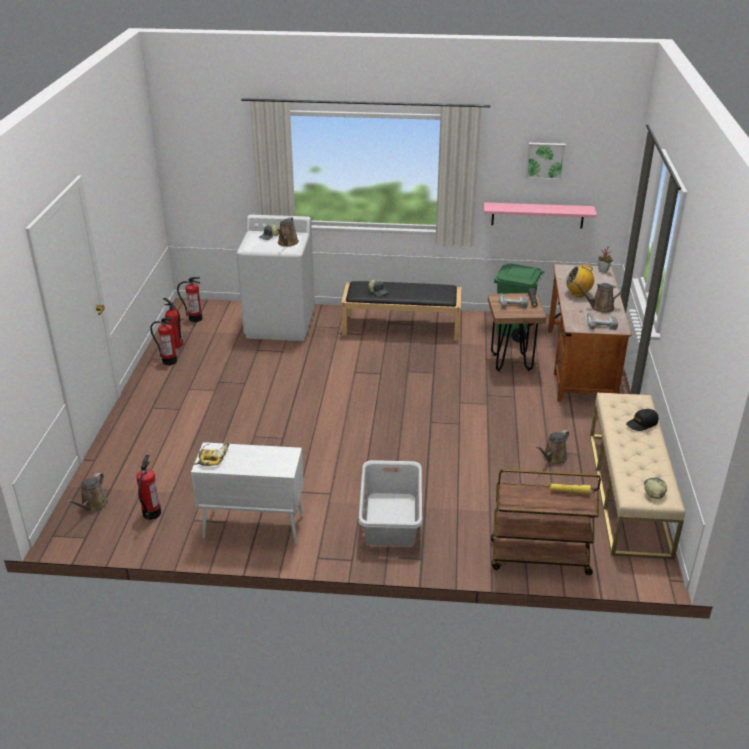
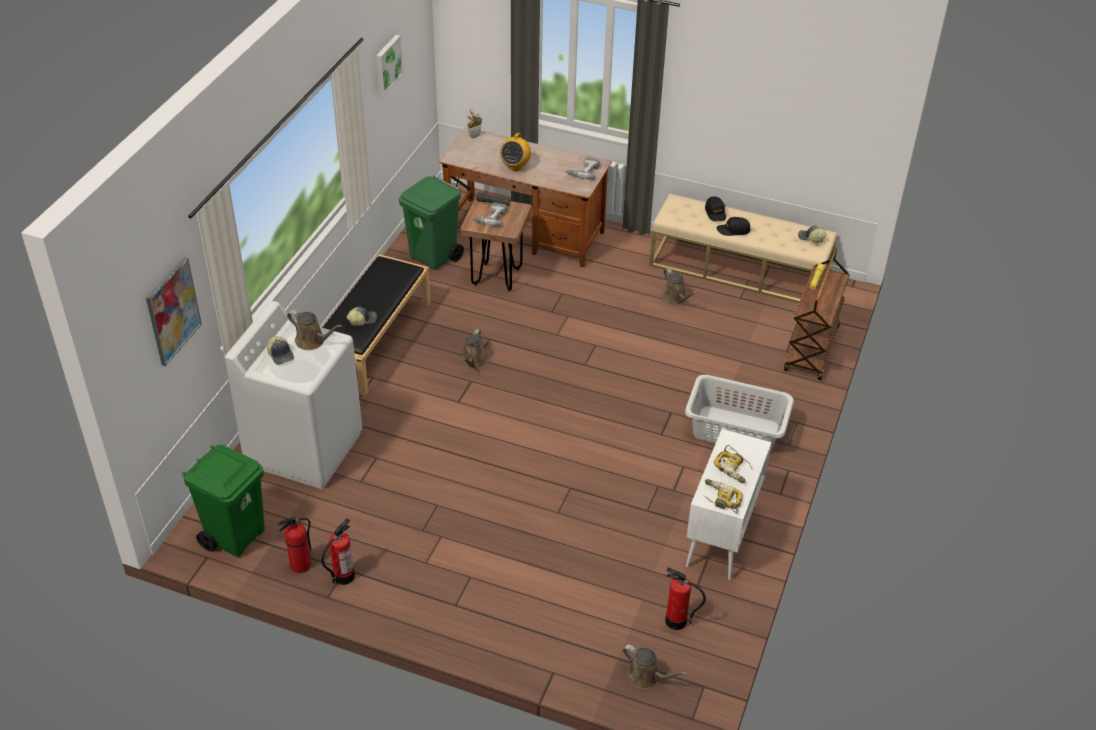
camera: 75 degrees left, 10 degrees up
fire extinguisher [177,277,203,322] -> green trash can [182,445,265,557]
pink shelf [484,202,597,228] -> none
brown watering can [574,282,622,313] -> brown watering can moved to [461,329,487,369]
none -> picture [146,257,202,366]
none -> power drill [714,445,752,483]
none -> black cap [717,217,751,236]

